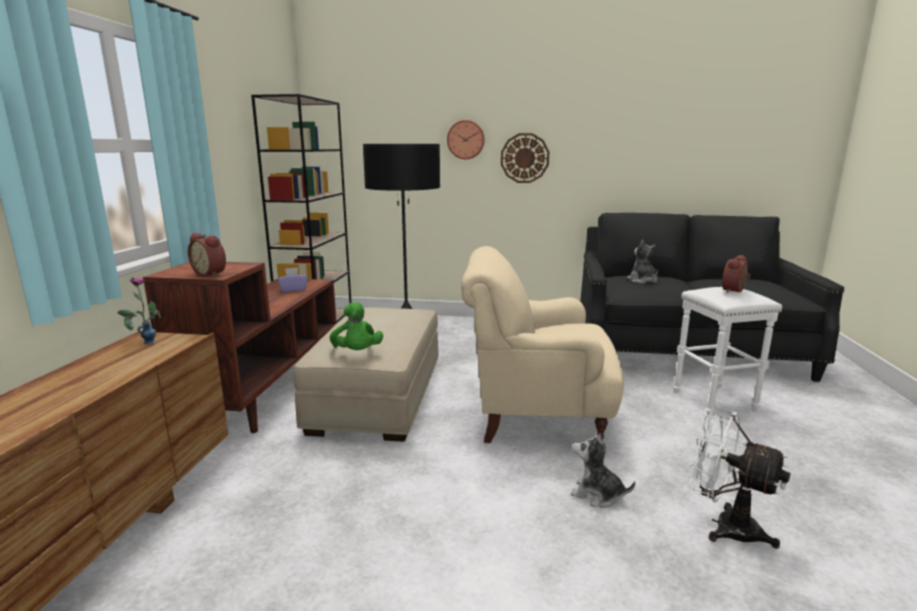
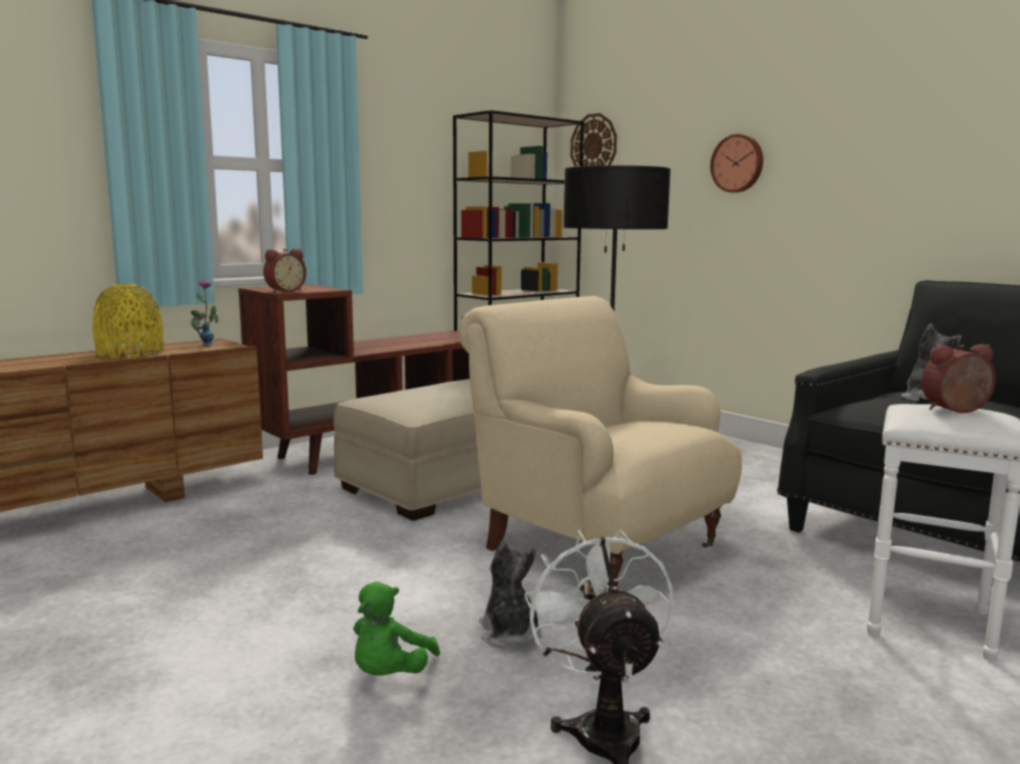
camera: 40 degrees right, 5 degrees down
alarm clock [188,233,226,277] -> alarm clock turned 120 degrees counterclockwise [263,249,306,292]
purple tissue box [277,267,308,292] -> none
green plush toy [330,302,383,350] -> green plush toy moved to [353,582,440,676]
wall clock [501,133,549,183] -> wall clock moved to [570,113,617,167]
none -> yellow vase [93,284,164,358]

